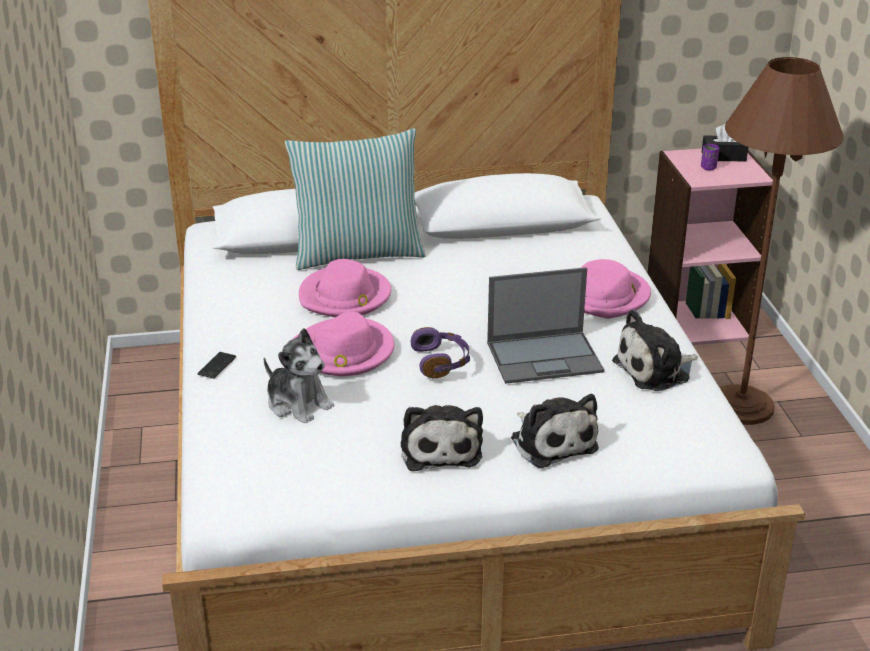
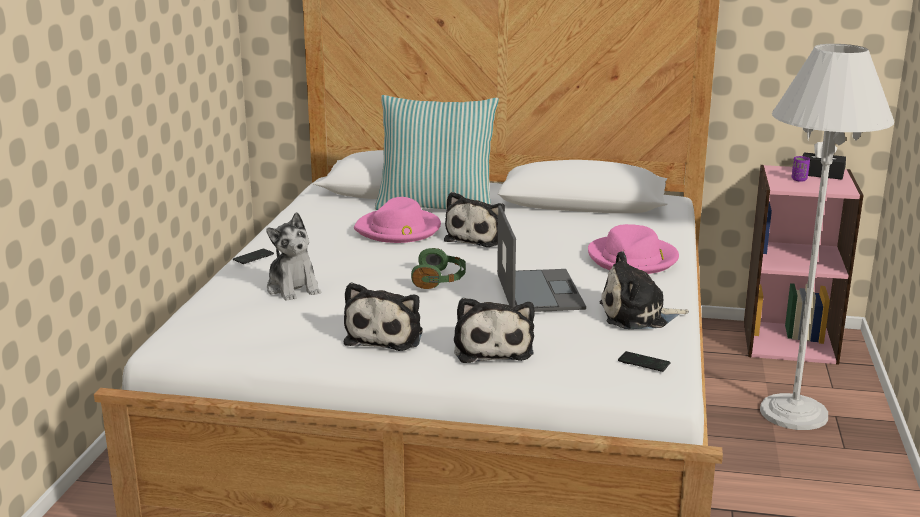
camera: 20 degrees right, 10 degrees down
pink hat [292,311,395,376] -> none
purple headphones [411,327,470,378] -> green headphones [411,248,466,289]
laptop [487,267,604,384] -> laptop turned 105 degrees counterclockwise [497,205,586,312]
brown floor lamp [719,57,844,425] -> white floor lamp [760,44,894,430]
none -> plush toy [444,192,505,247]
none -> phone [618,351,671,372]

